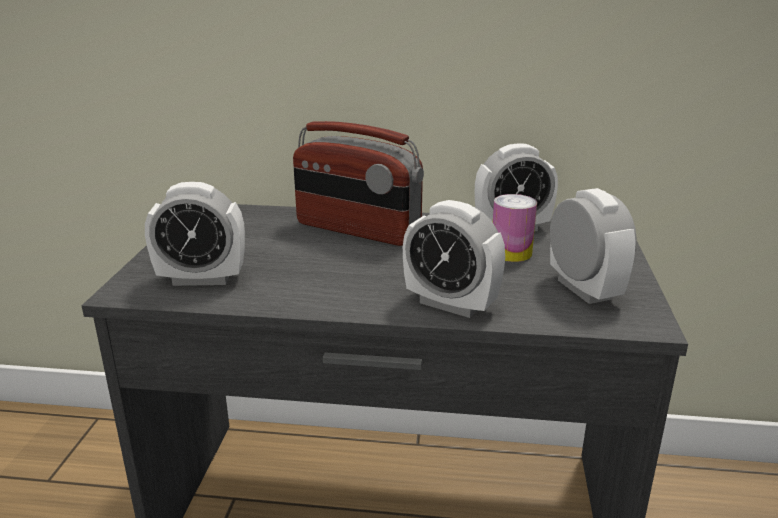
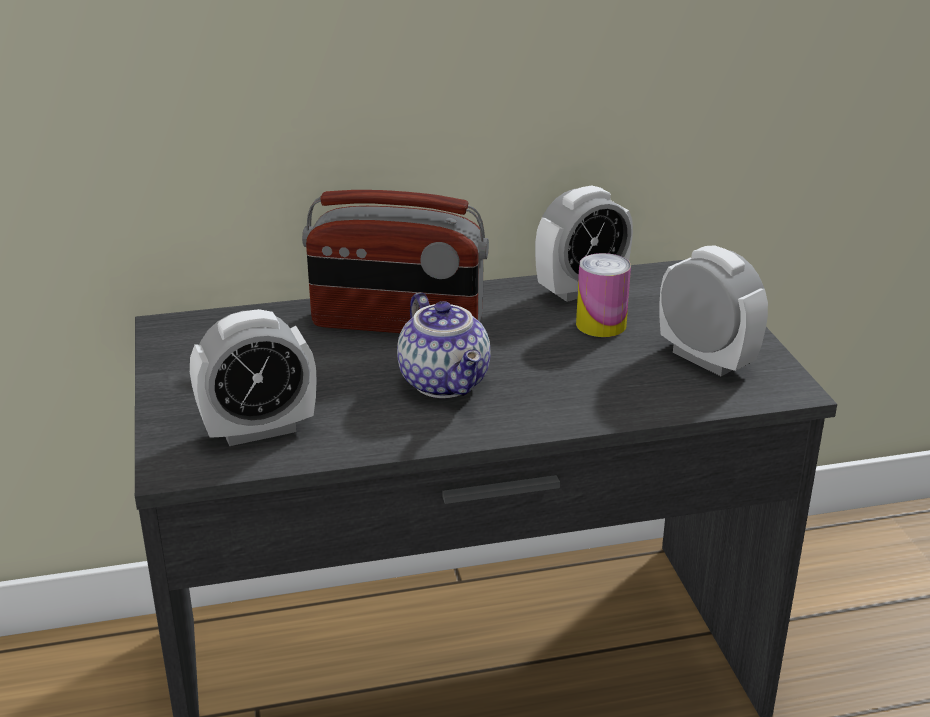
camera: 20 degrees left, 5 degrees up
alarm clock [403,200,505,318] -> none
none -> teapot [397,292,490,398]

